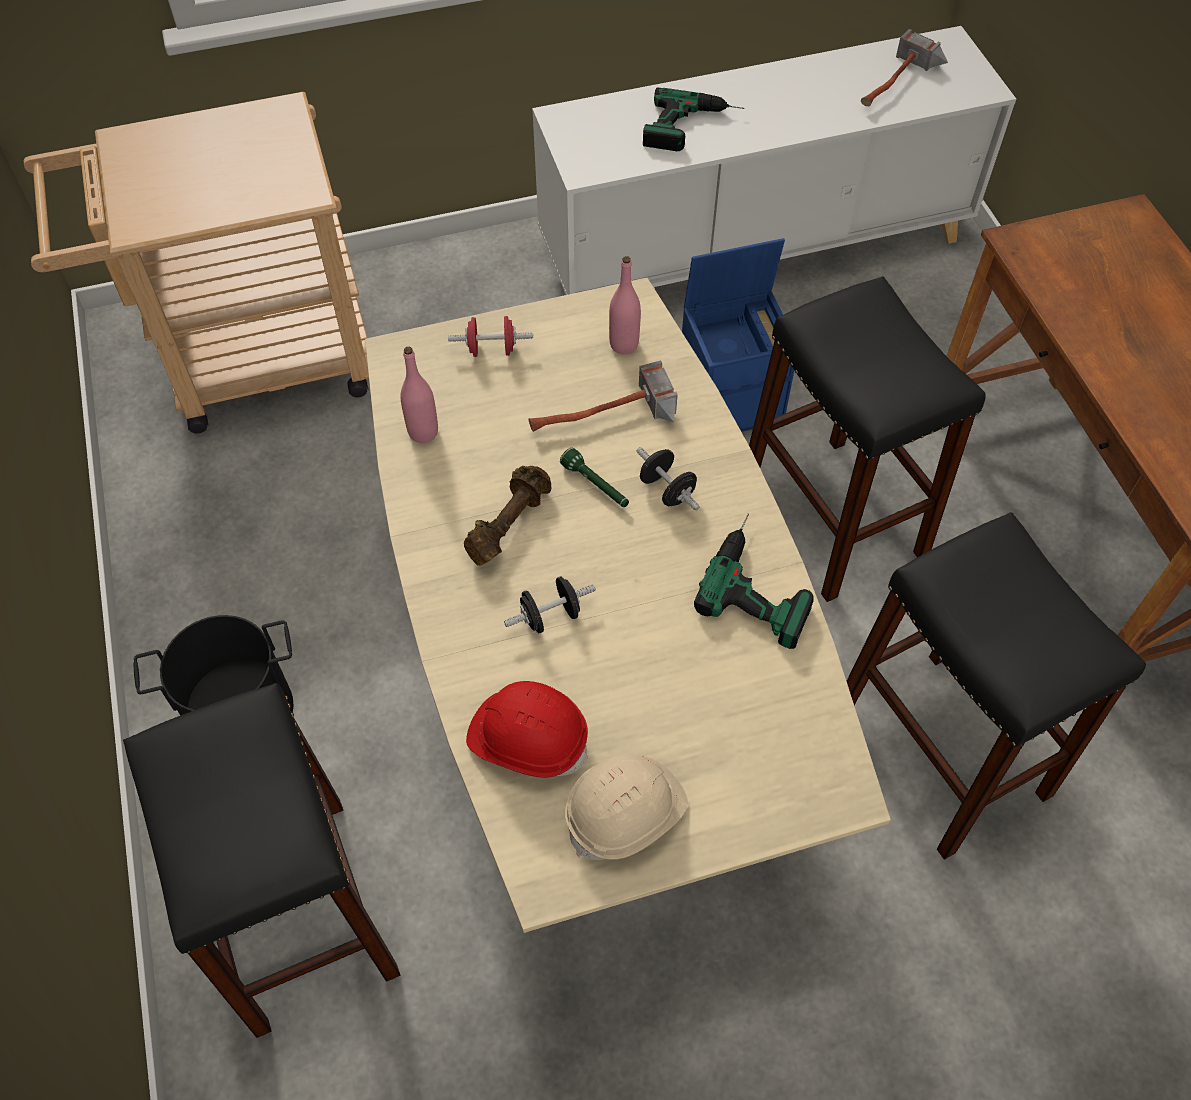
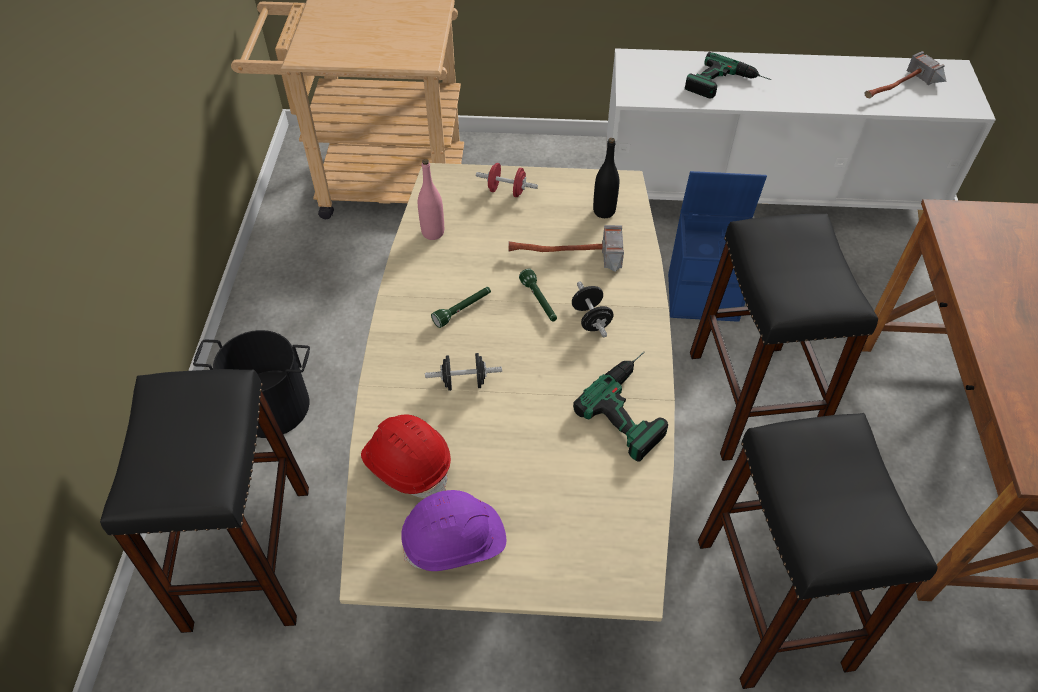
camera: 20 degrees right, 5 degrees down
brown dumbbell [464,466,552,566] -> green flashlight [431,287,491,328]
beige hard hat [565,753,688,860] -> purple hard hat [401,490,506,571]
pink bottle [609,256,641,354] -> black bottle [593,138,619,218]

